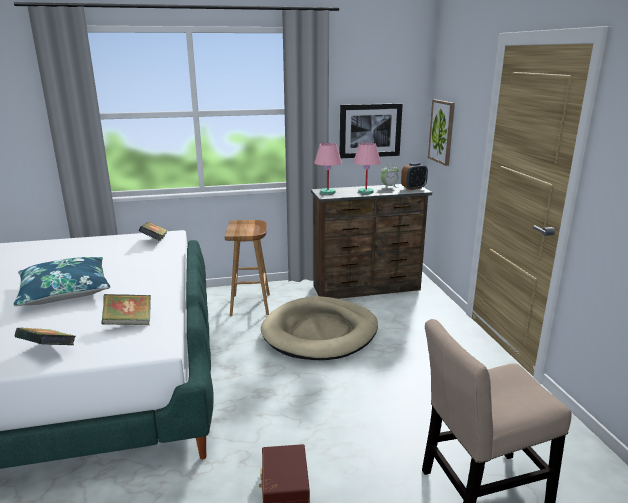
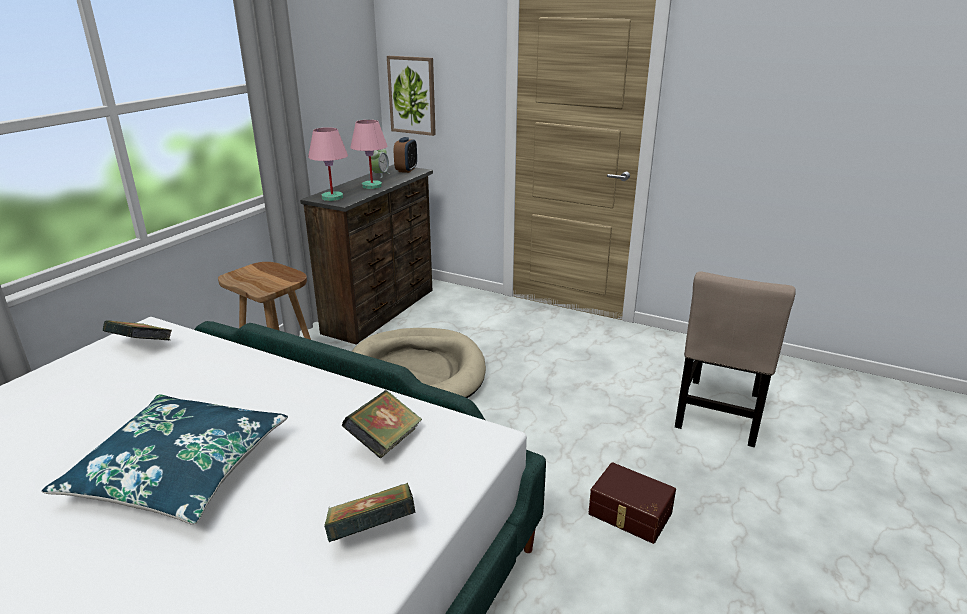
camera: 50 degrees left, 5 degrees up
picture [340,103,403,158] -> none

